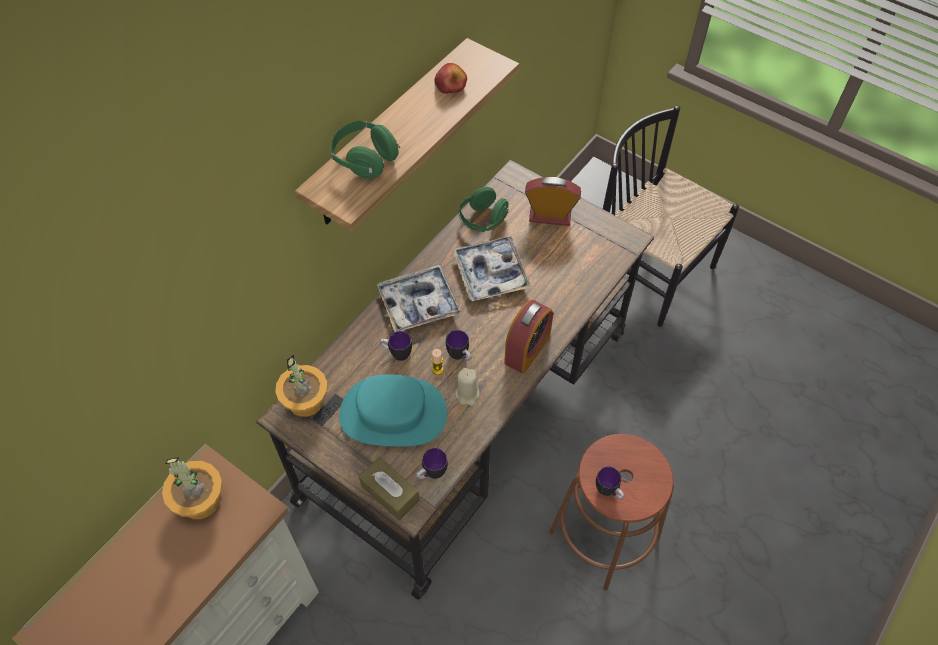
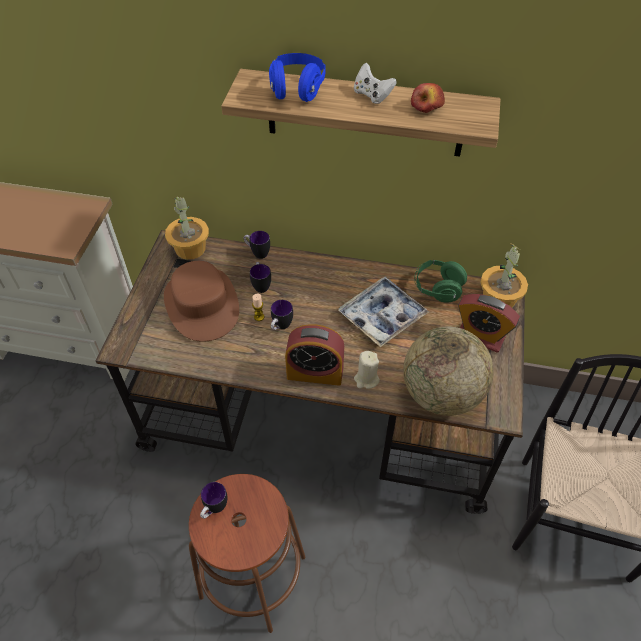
camera: 65 degrees right, 5 degrees down
potted plant [162,457,223,519] -> potted plant moved to [480,243,528,308]
green headphones [330,120,400,179] -> blue headphones [269,53,325,102]
turquoise hat [339,374,447,447] -> brown hat [164,261,239,342]
brown tissue box [359,457,420,521] -> none
tray [377,265,461,332] -> none
mug [416,448,448,479] -> mug moved to [243,231,270,259]
beige candle [455,368,480,406] -> beige candle moved to [354,351,380,389]
alarm clock [525,177,581,226] -> alarm clock turned 135 degrees clockwise [458,294,520,353]
none -> white game controller [354,62,397,104]
none -> globe [403,326,494,416]

